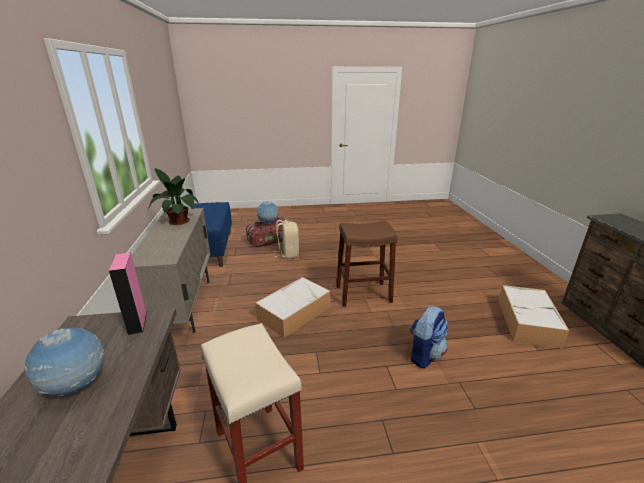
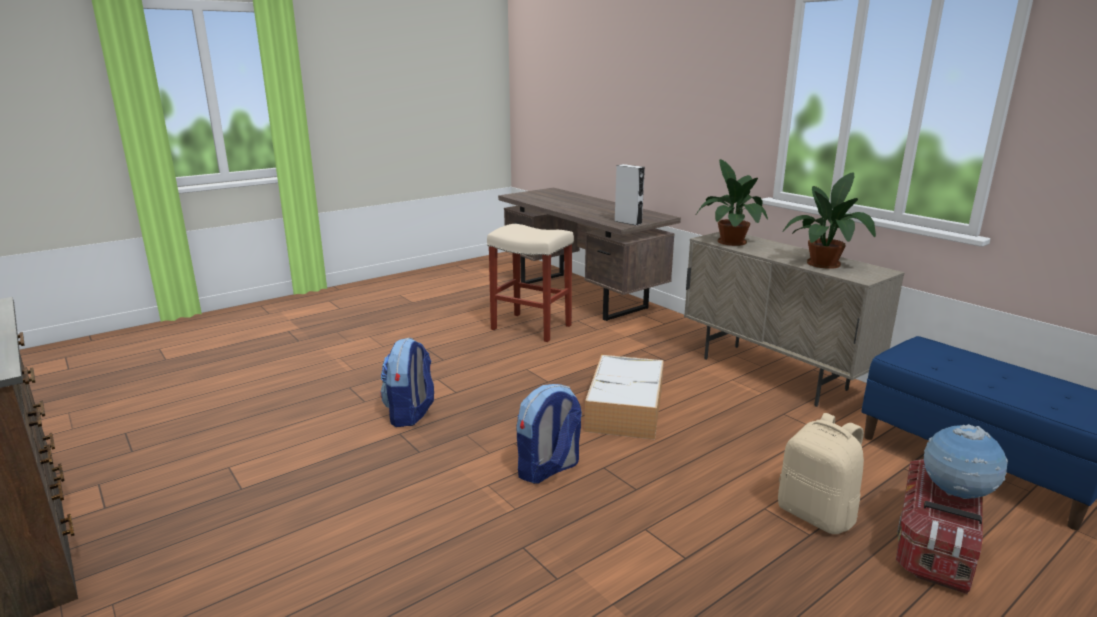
camera: 150 degrees right, 5 degrees down
globe [25,328,104,396] -> none
pink speaker [109,252,147,335] -> grey speaker [615,164,645,226]
brown stool [336,221,398,307] -> backpack [517,384,582,484]
storage box [499,285,569,349] -> none
none -> potted plant [695,159,768,246]

